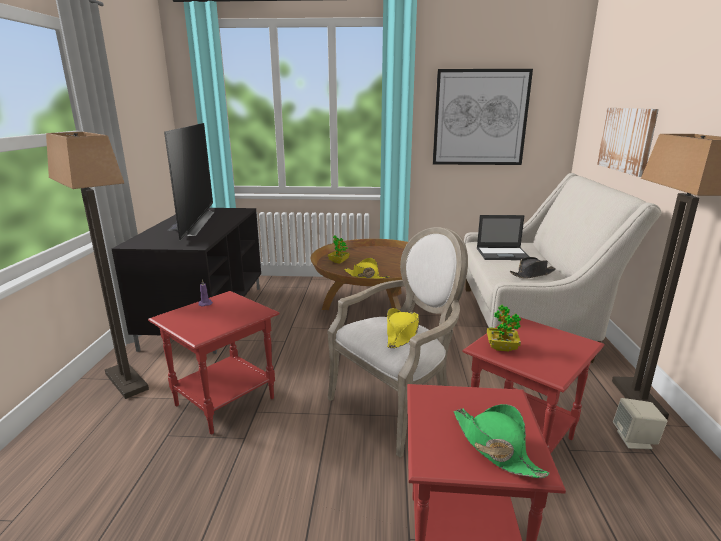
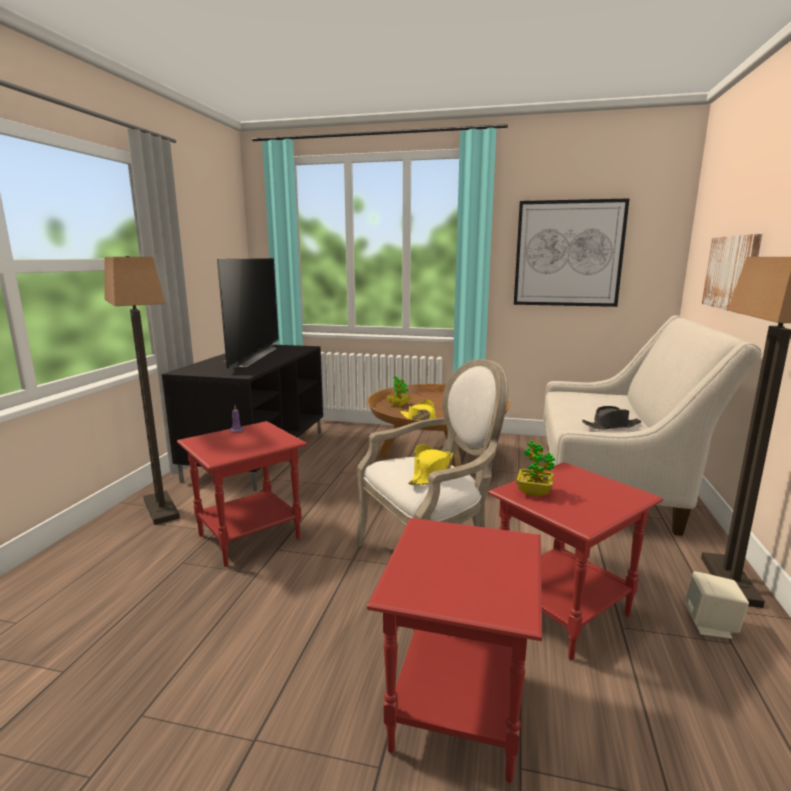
camera: 10 degrees right, 5 degrees down
green hat [454,404,549,478] -> none
laptop [477,215,530,260] -> none

